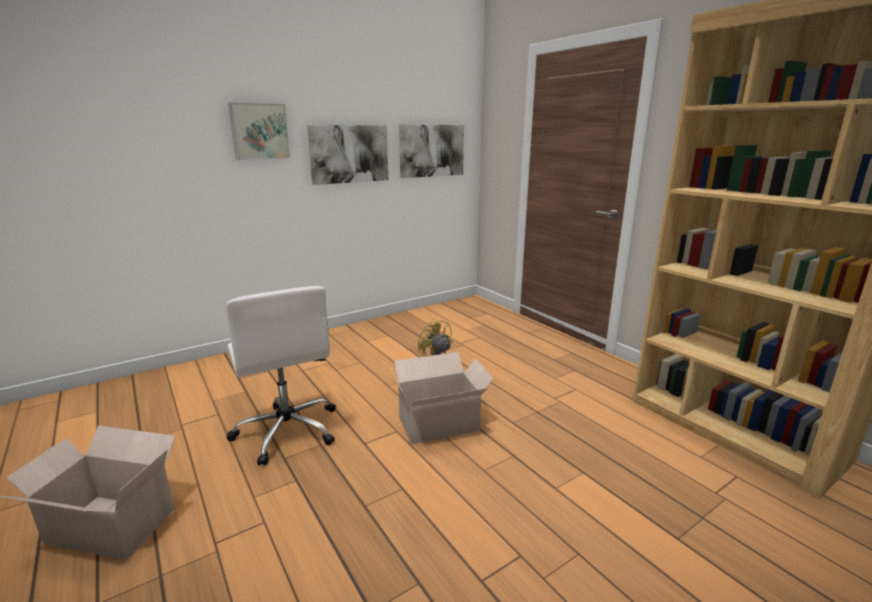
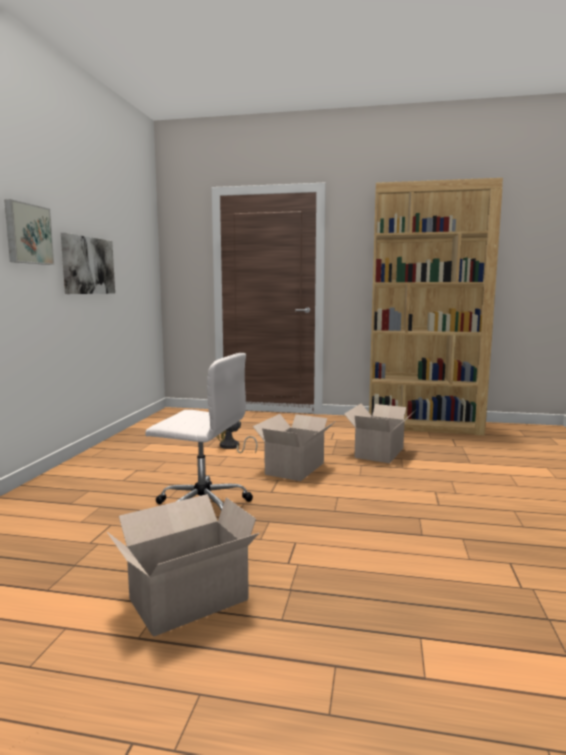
camera: 45 degrees left, 10 degrees down
picture [399,124,464,178] -> none
none -> cardboard box [344,404,417,463]

